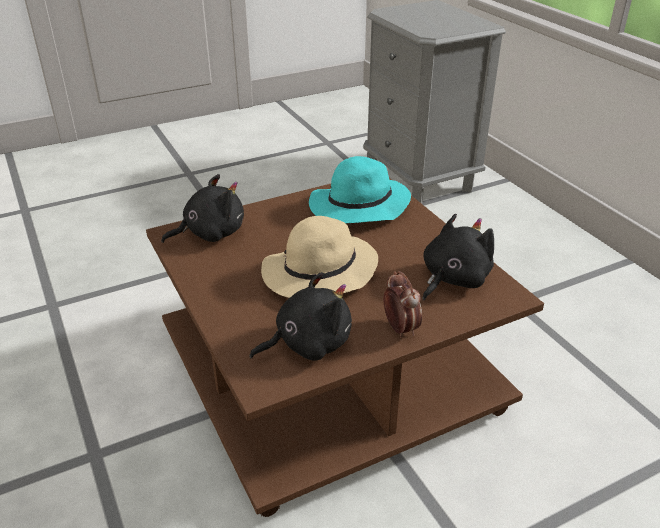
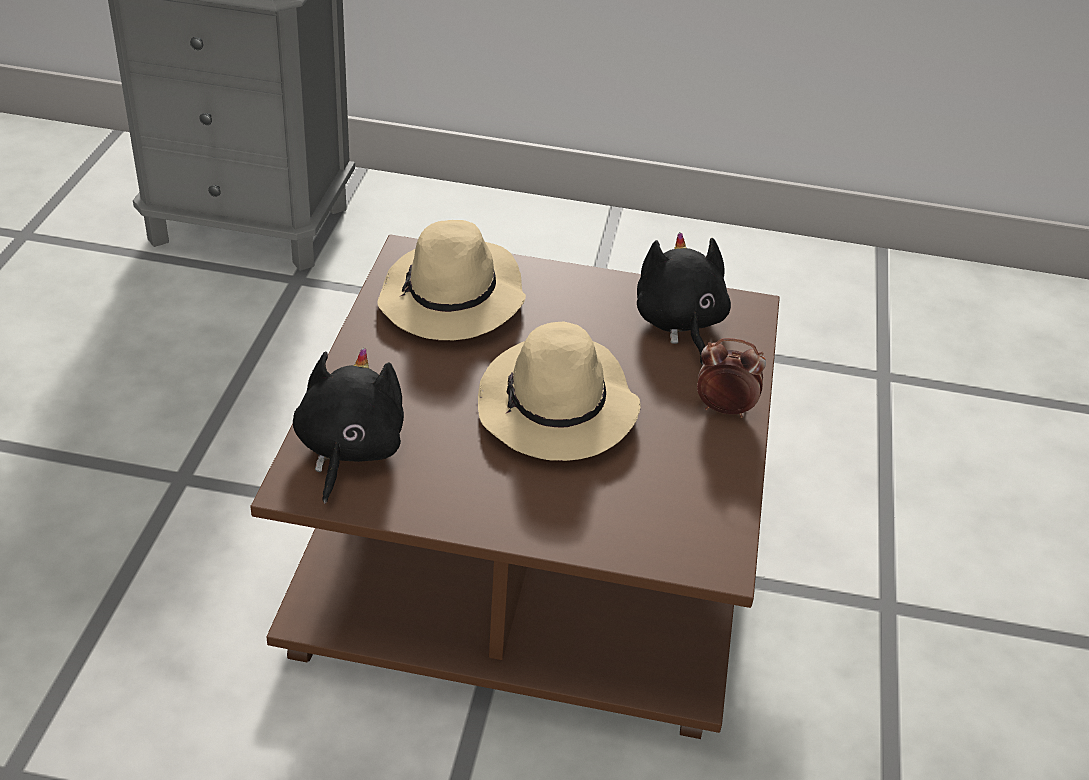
camera: 55 degrees left, 5 degrees up
black plush toy [250,272,352,361] -> none
turquoise hat [309,156,411,223] -> beige hat [377,220,526,340]

